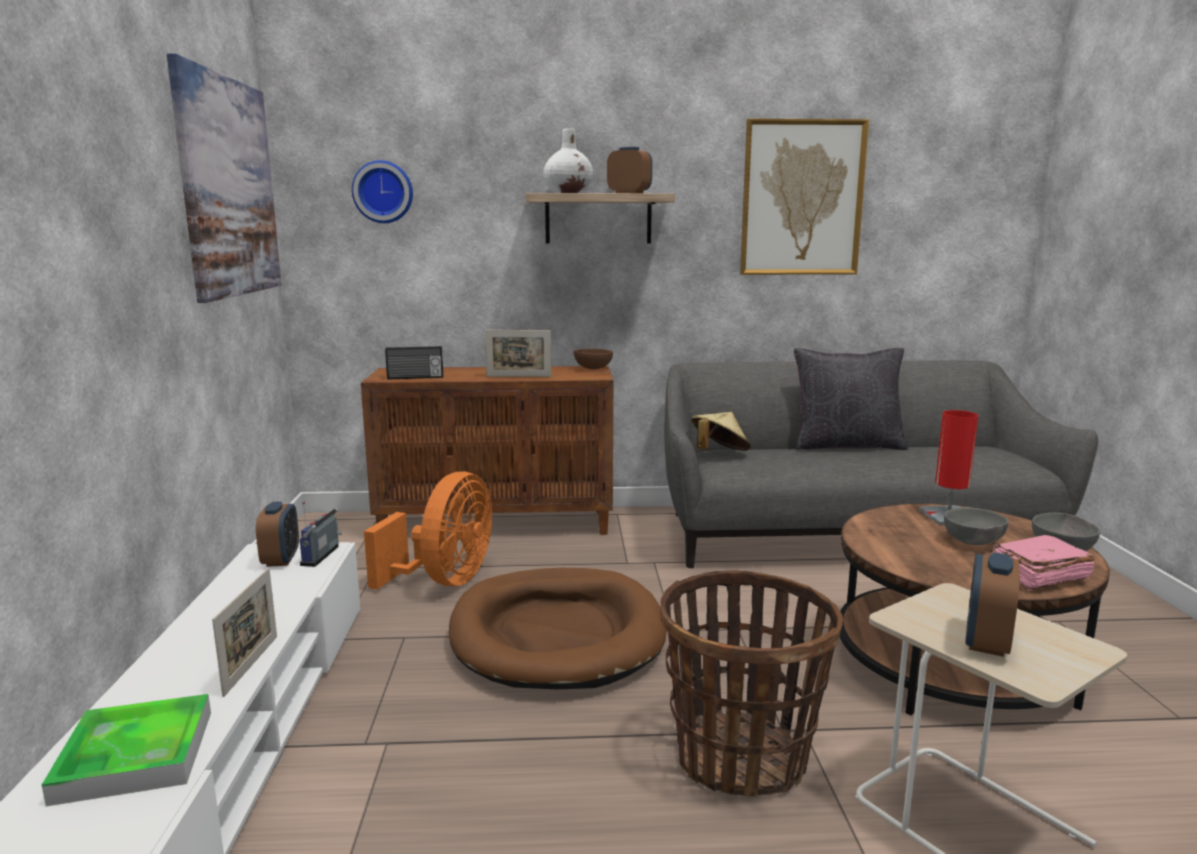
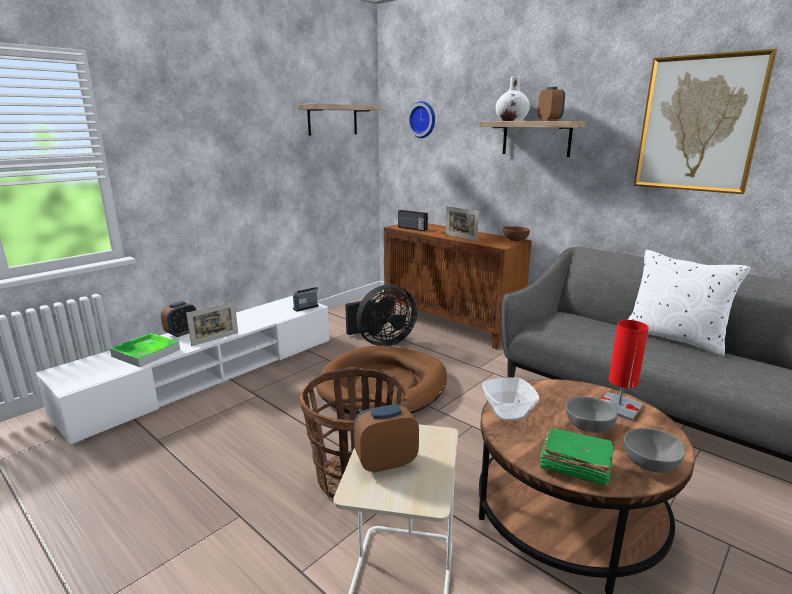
camera: 45 degrees right, 5 degrees up
picture [167,53,282,303] -> shelf [298,104,381,136]
alarm clock [256,501,299,567] -> alarm clock moved to [161,301,196,337]
orange fan [364,471,492,589] -> black fan [345,284,417,346]
beige hat [691,412,751,451] -> none
black pillow [794,348,908,450] -> white pillow [628,250,751,356]
pink book [990,535,1095,591] -> green book [539,428,614,486]
none -> bowl [482,377,539,421]

